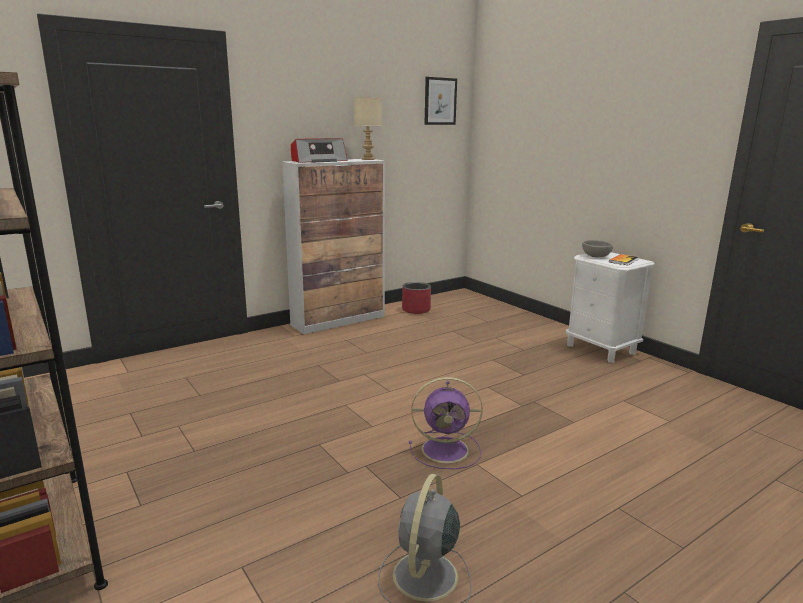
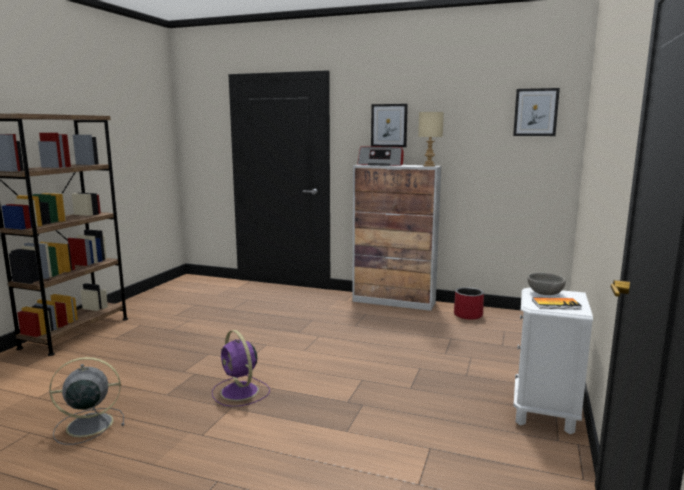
camera: 55 degrees right, 5 degrees down
none -> picture [371,104,408,147]

